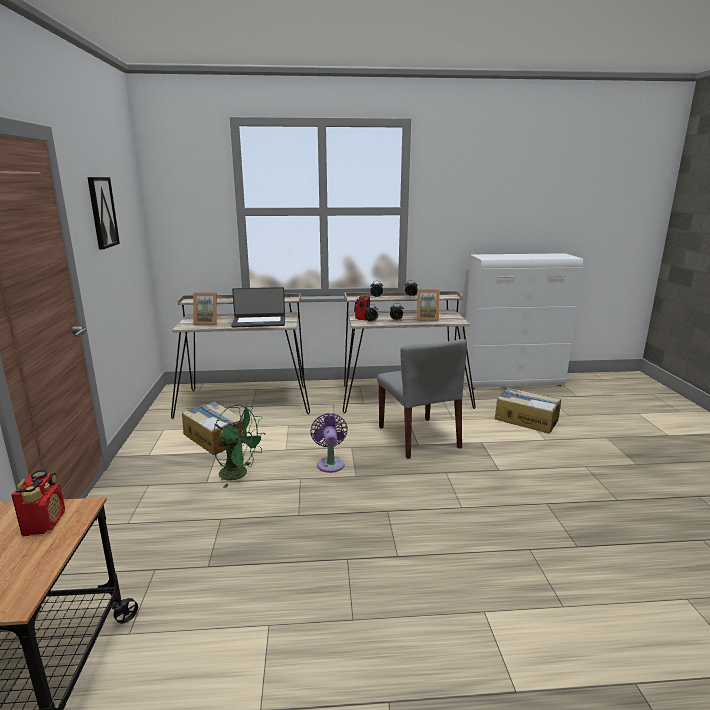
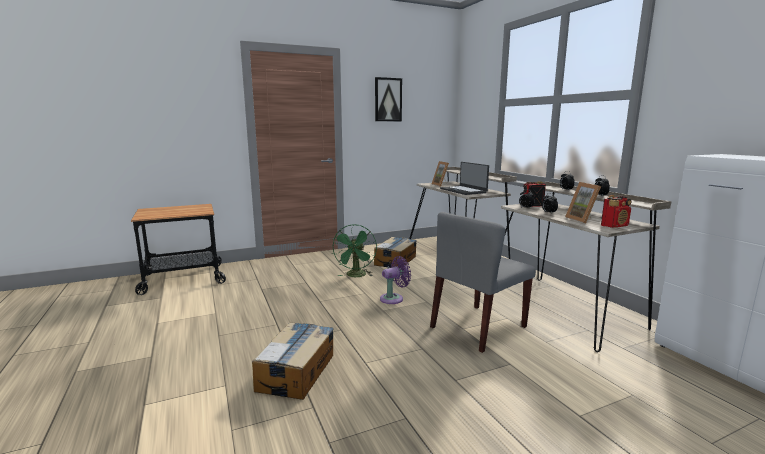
camera: 70 degrees right, 5 degrees down
radio [12,469,65,536] -> radio moved to [601,195,631,228]
cardboard box [495,387,561,433] -> cardboard box moved to [252,322,334,400]

